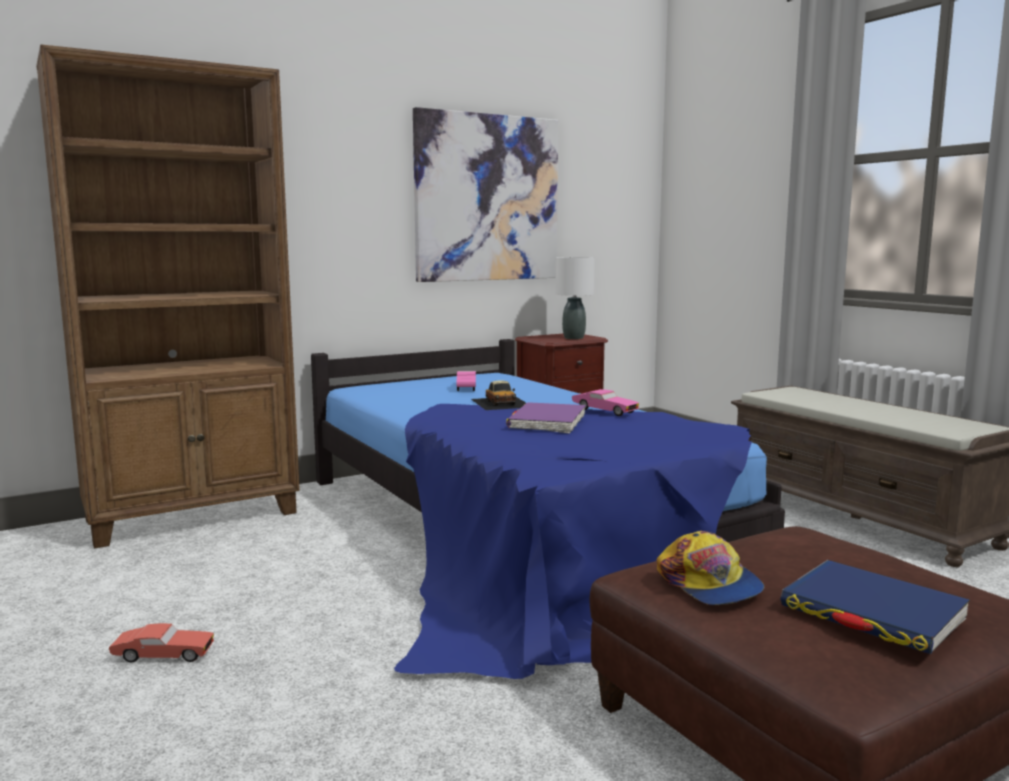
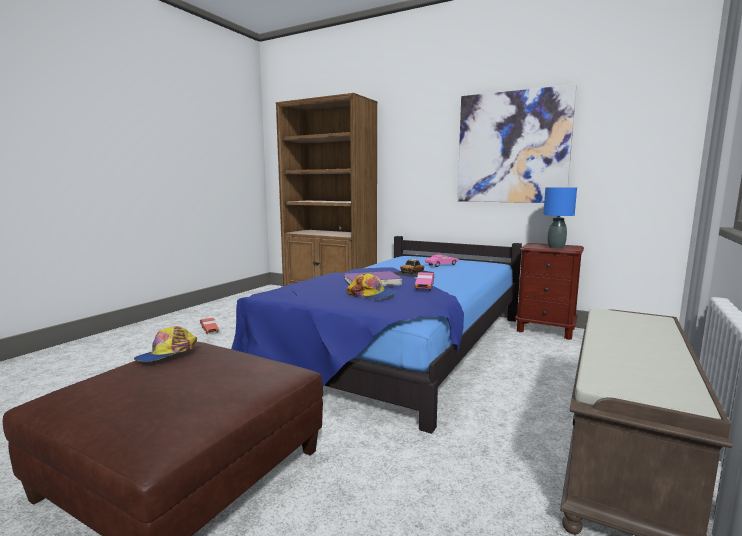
camera: 60 degrees right, 0 degrees up
white table lamp [555,257,595,339] -> blue table lamp [543,187,577,249]
blue book [781,560,970,654] -> none
none -> cap [347,273,395,300]

